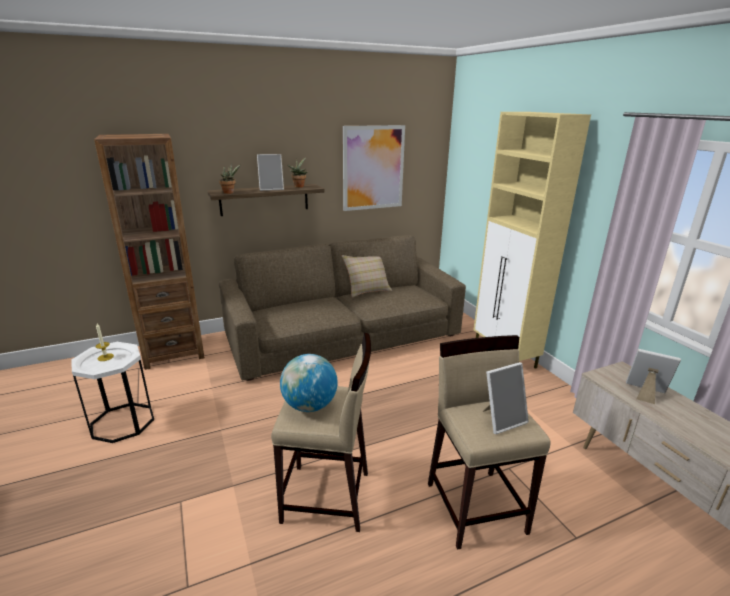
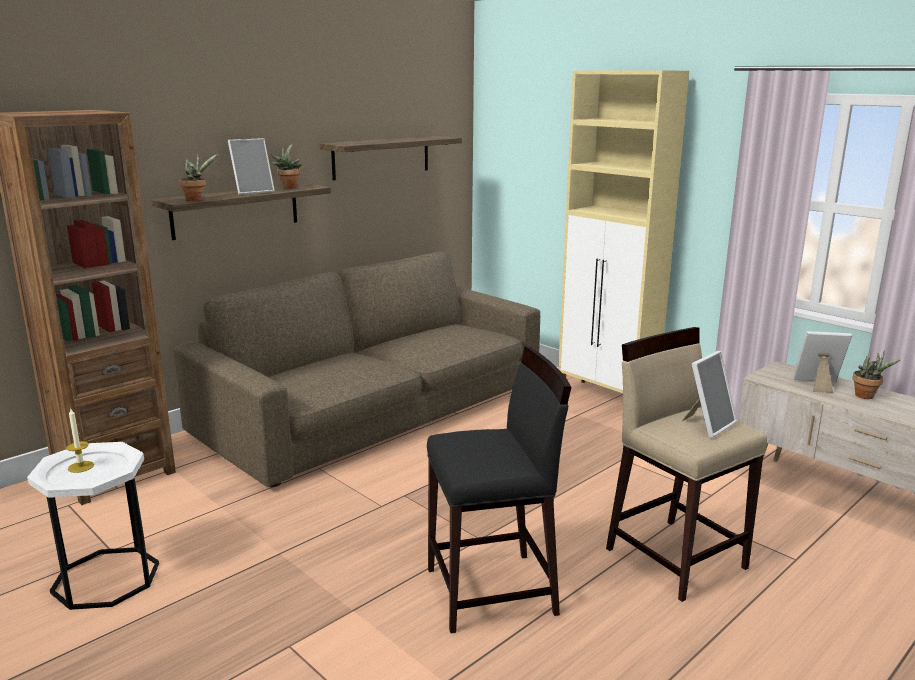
camera: 20 degrees left, 5 degrees down
beige stool [271,332,371,532] -> black stool [427,347,571,633]
globe [280,354,338,412] -> none
beige pillow [342,255,392,298] -> none
picture [343,125,405,211] -> shelf [319,136,462,180]
none -> potted plant [853,350,900,399]

